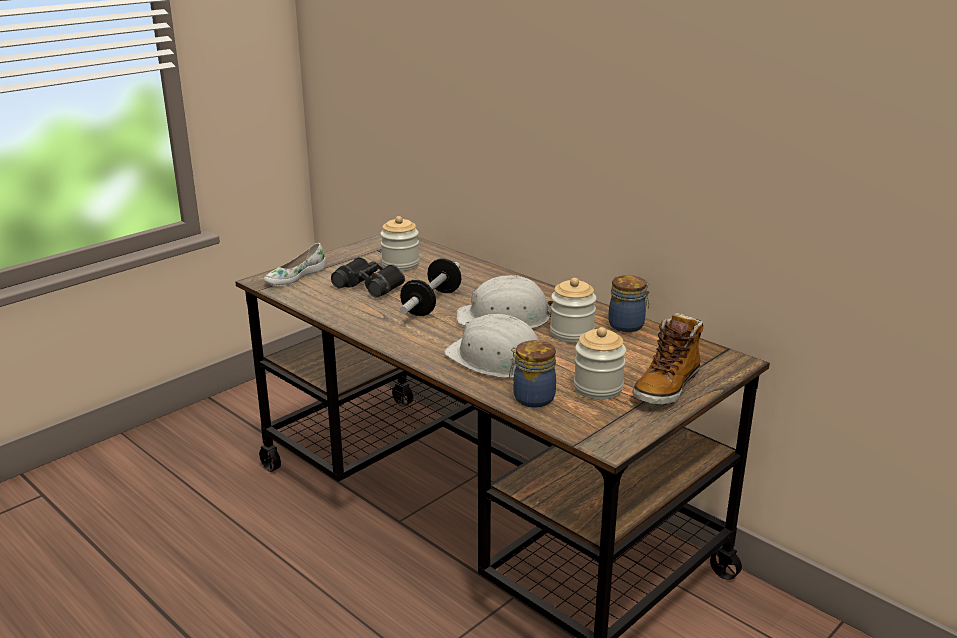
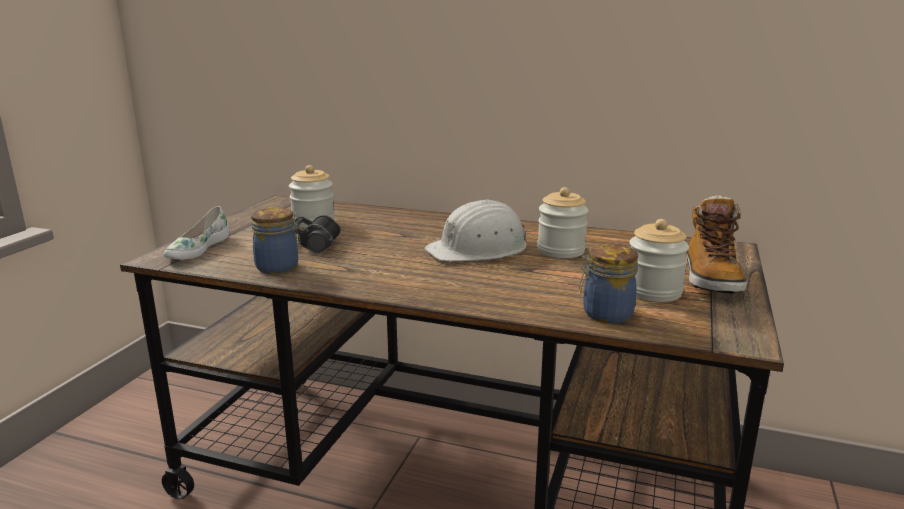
camera: 25 degrees left, 5 degrees down
dumbbell [400,259,462,316] -> none
white hard hat [444,314,539,378] -> none
jar [608,275,650,332] -> jar moved to [251,208,301,274]

